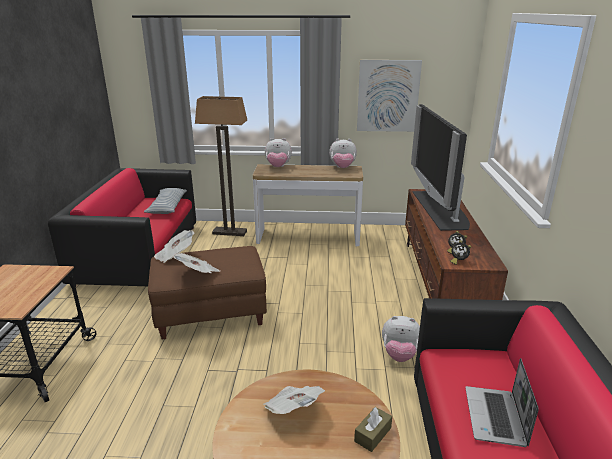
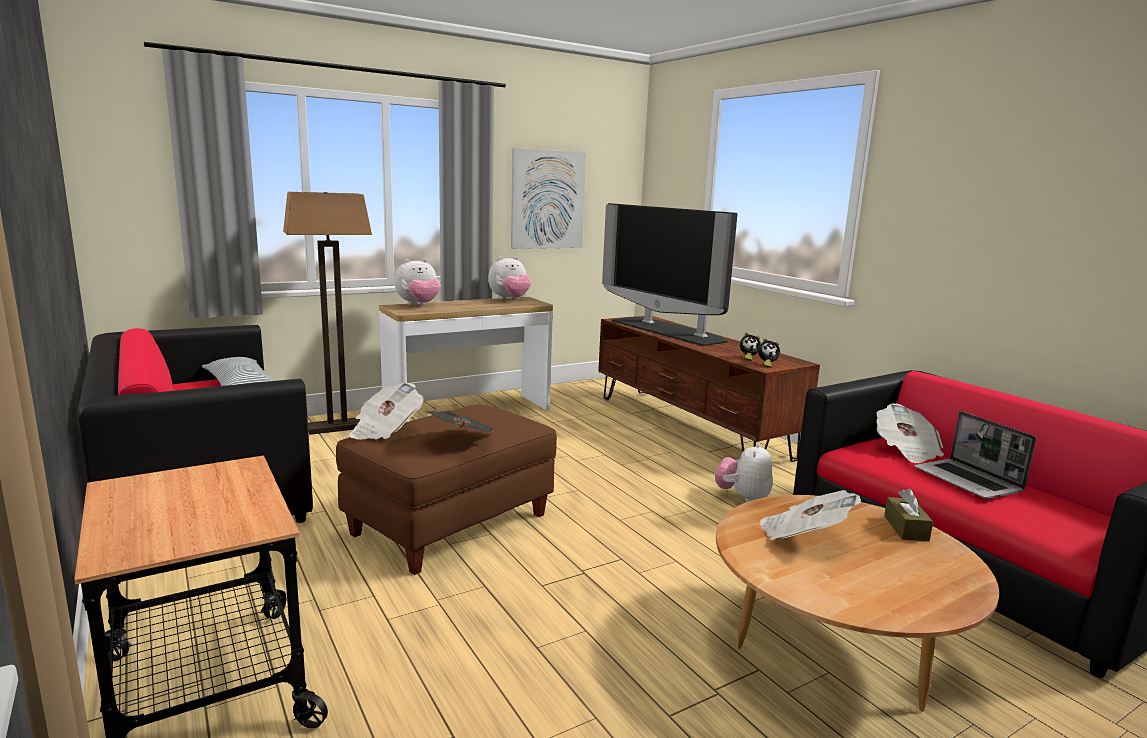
camera: 35 degrees left, 10 degrees down
plush toy [382,316,420,362] -> plush toy turned 135 degrees clockwise [715,443,773,502]
none -> newspaper [876,404,944,463]

